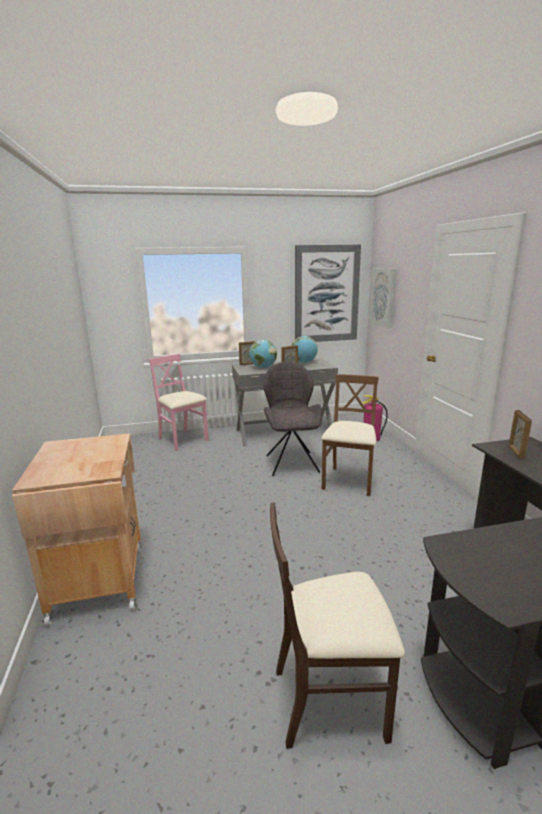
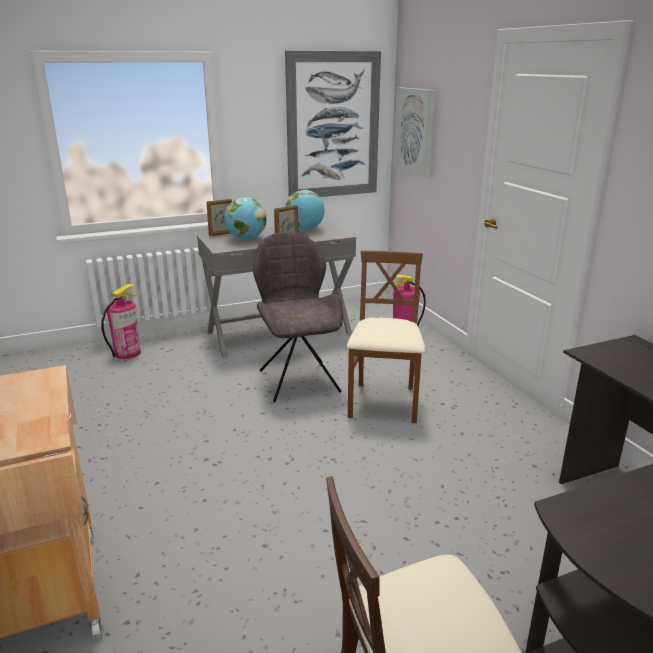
camera: 10 degrees left, 5 degrees up
pink chair [149,354,208,451] -> fire extinguisher [101,284,141,359]
picture frame [509,410,532,459] -> none

